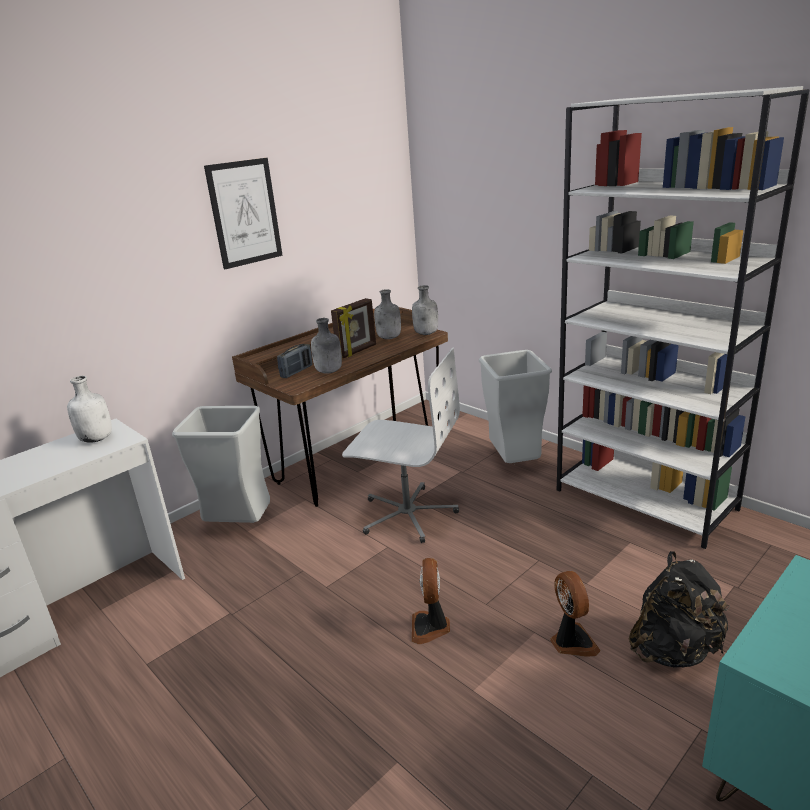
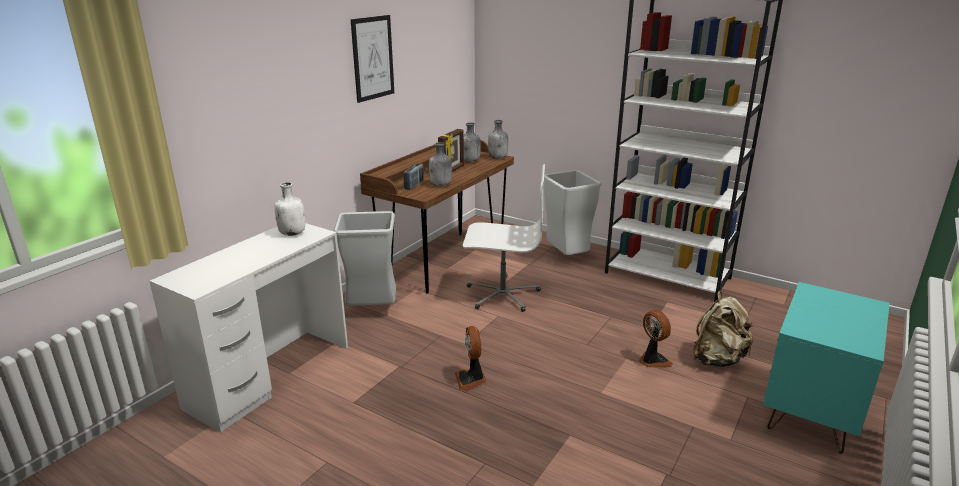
camera: 15 degrees left, 0 degrees up
fan [412,558,450,644] -> fan moved to [455,326,486,391]
black backpack [629,551,730,668] -> beige backpack [693,291,754,367]

